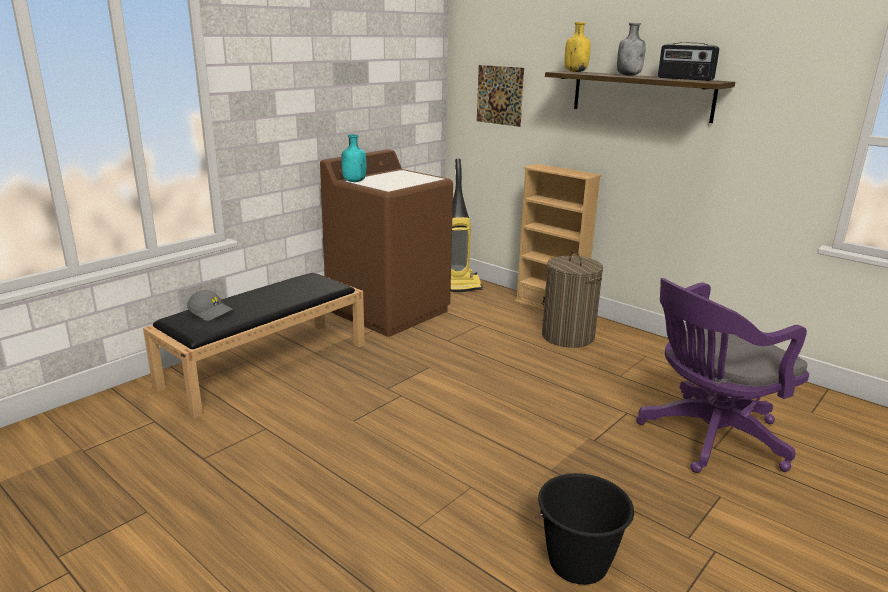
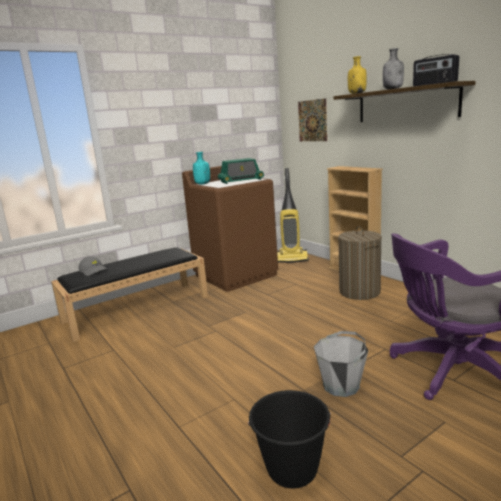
camera: 15 degrees right, 5 degrees down
none -> radio [218,158,264,184]
none -> grey bucket [314,331,368,397]

